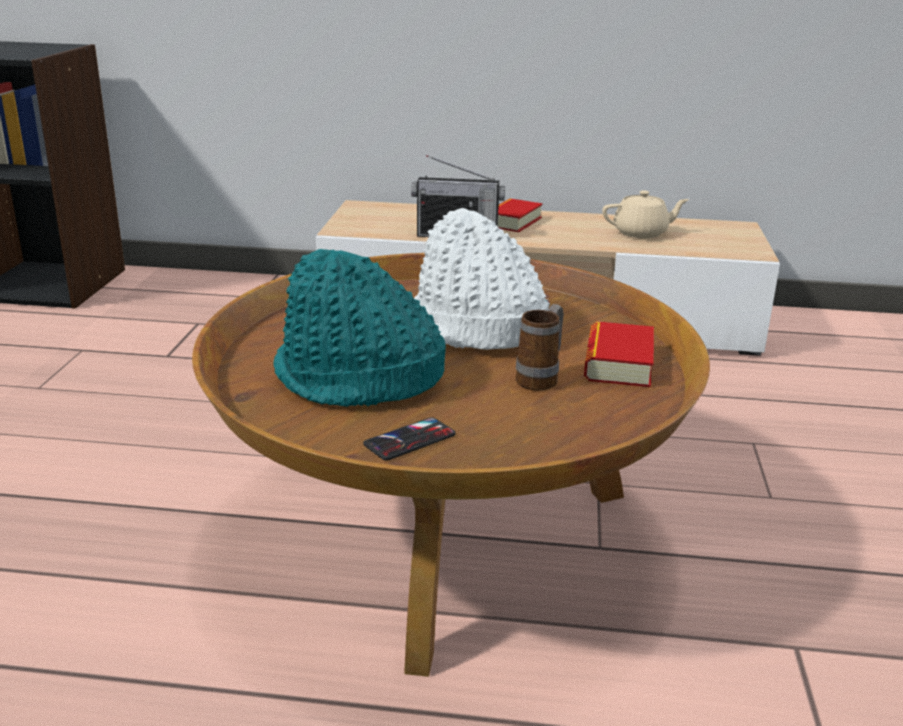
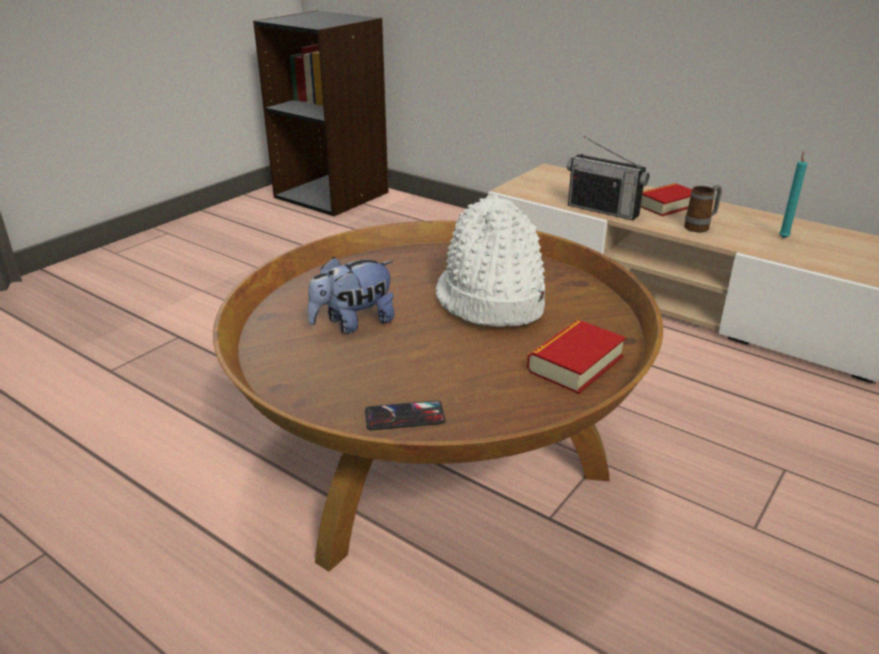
camera: 30 degrees right, 5 degrees up
turquoise hat [273,249,446,407] -> plush toy [307,257,395,334]
phone [363,417,455,460] -> phone moved to [365,401,445,430]
mug [516,304,564,391] -> mug moved to [684,185,722,232]
beige teapot [602,190,689,238] -> turquoise candle [779,151,807,238]

